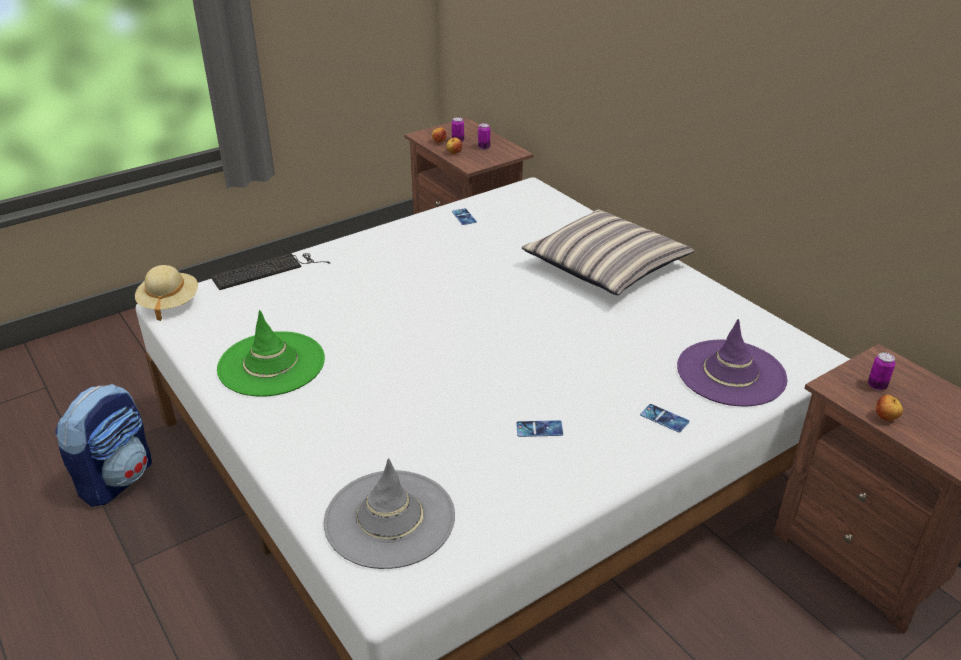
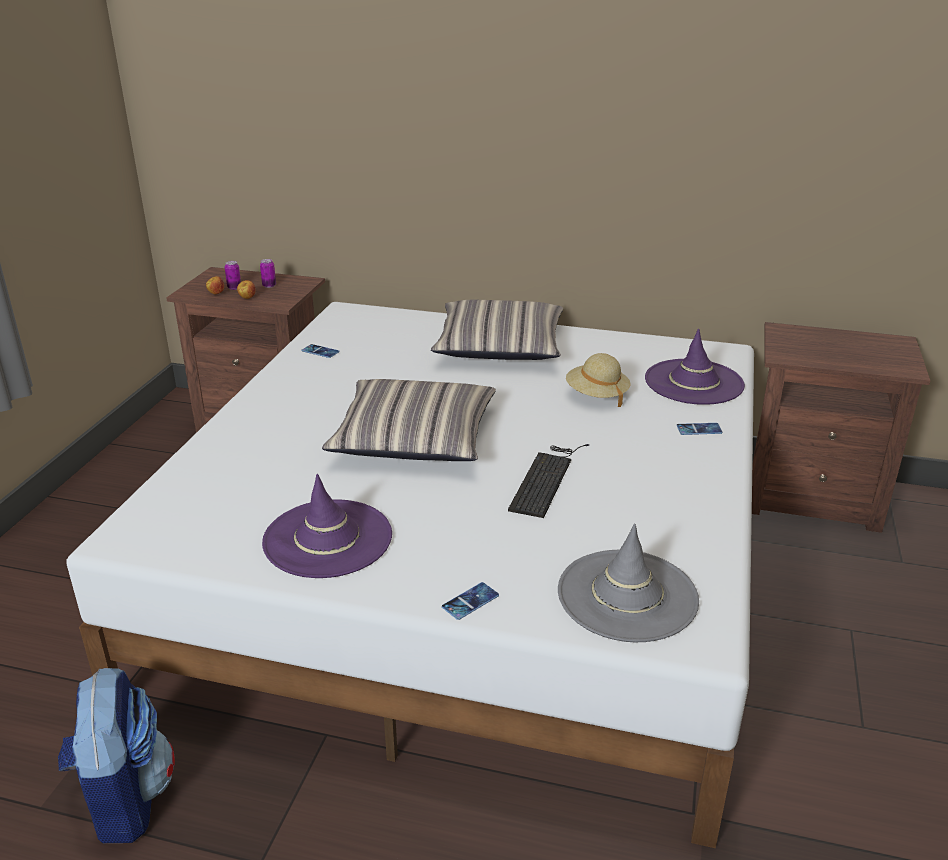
camera: 40 degrees left, 5 degrees down
beige hat [135,265,198,321] -> beige hat moved to [566,353,631,407]
keyboard [211,253,330,290] -> keyboard moved to [508,444,589,518]
green hat [217,310,325,397] -> purple hat [262,474,392,578]
phone [516,420,563,437] -> phone moved to [442,582,499,620]
can [868,352,895,390] -> none
apple [876,395,903,421] -> none
none -> pillow [322,379,496,461]

